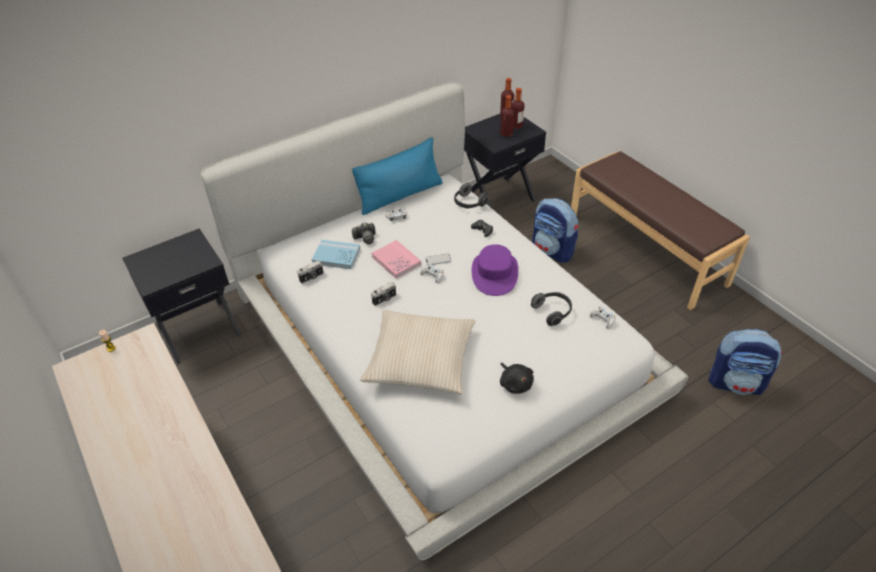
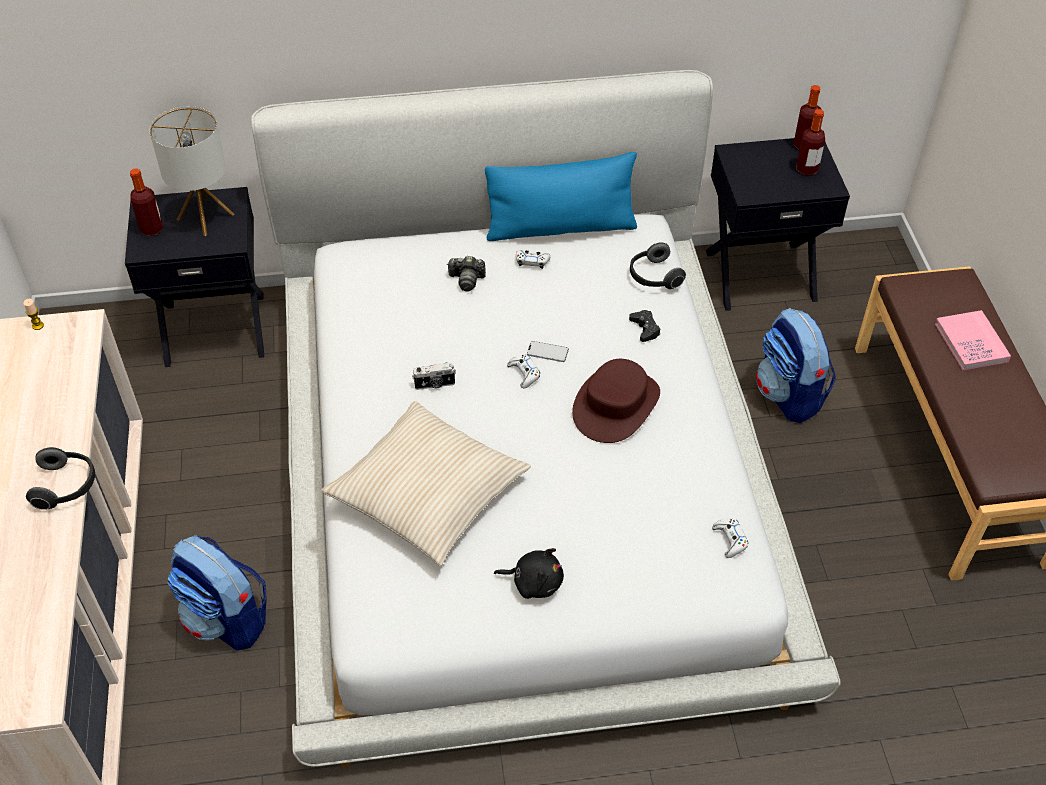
camera: 25 degrees right, 5 degrees up
camera [297,261,323,284] -> none
blue book [311,240,360,269] -> none
pink book [371,240,421,279] -> pink book moved to [935,310,1011,370]
purple hat [472,244,518,296] -> brown hat [572,359,660,443]
bottle [500,95,514,137] -> bottle moved to [130,168,163,236]
black plush toy [500,363,534,394] -> black plush toy turned 75 degrees counterclockwise [494,548,564,599]
headphones [531,292,572,326] -> headphones moved to [26,447,95,510]
backpack [708,329,782,395] -> backpack moved to [168,535,267,651]
none -> table lamp [149,106,235,236]

